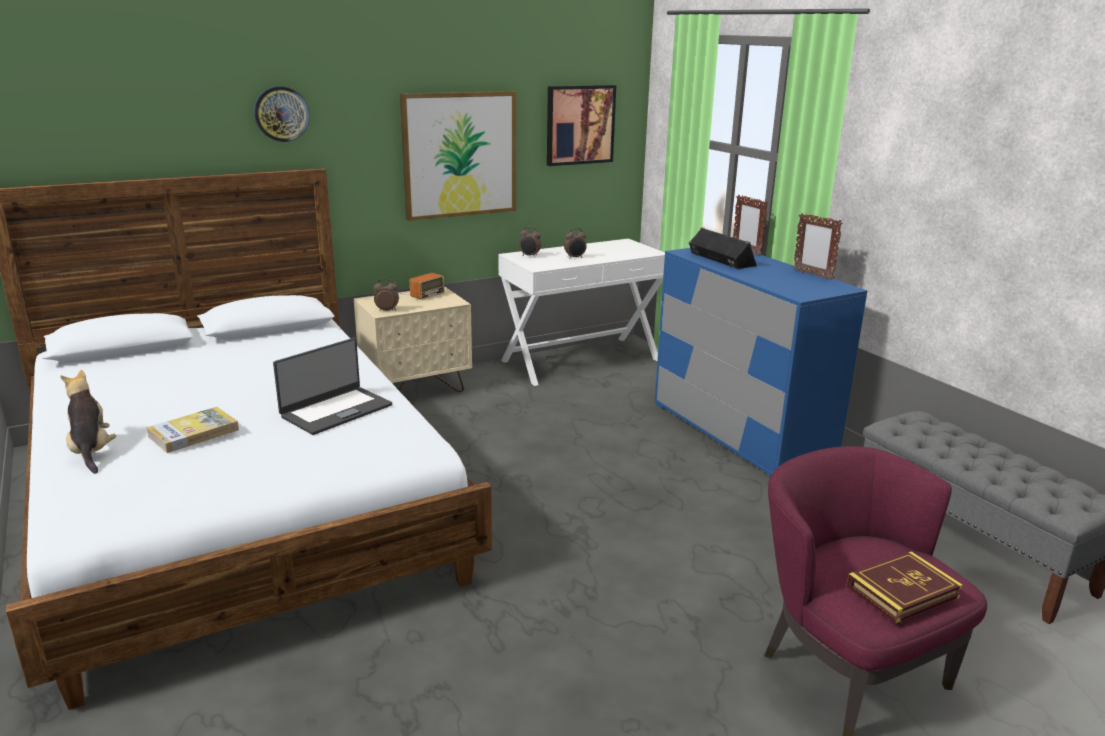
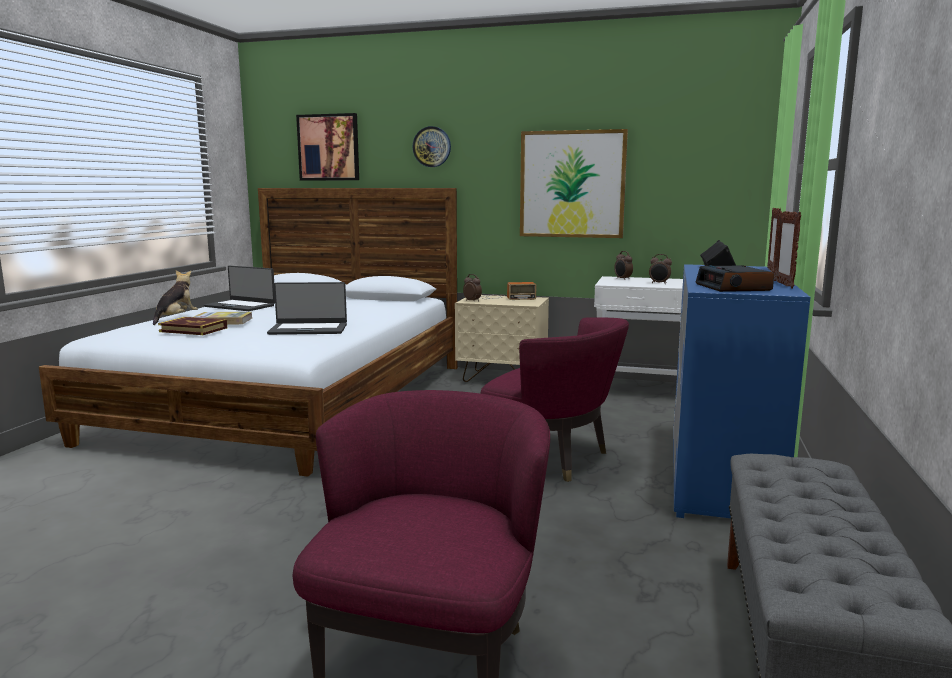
camera: 45 degrees right, 10 degrees down
picture [547,85,616,166] -> picture moved to [296,113,359,181]
book [846,551,963,623] -> book moved to [158,317,227,335]
none -> laptop [204,266,275,311]
none -> purple armchair [481,317,629,482]
none -> alarm clock [696,265,774,292]

